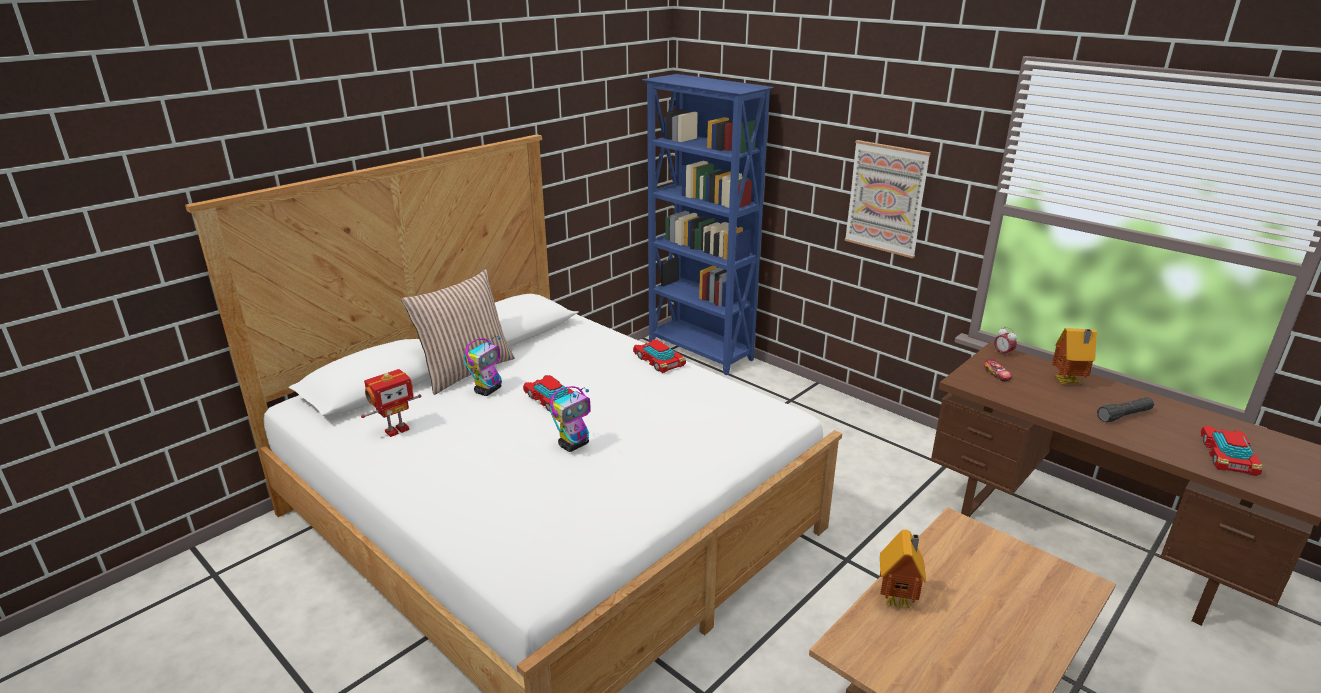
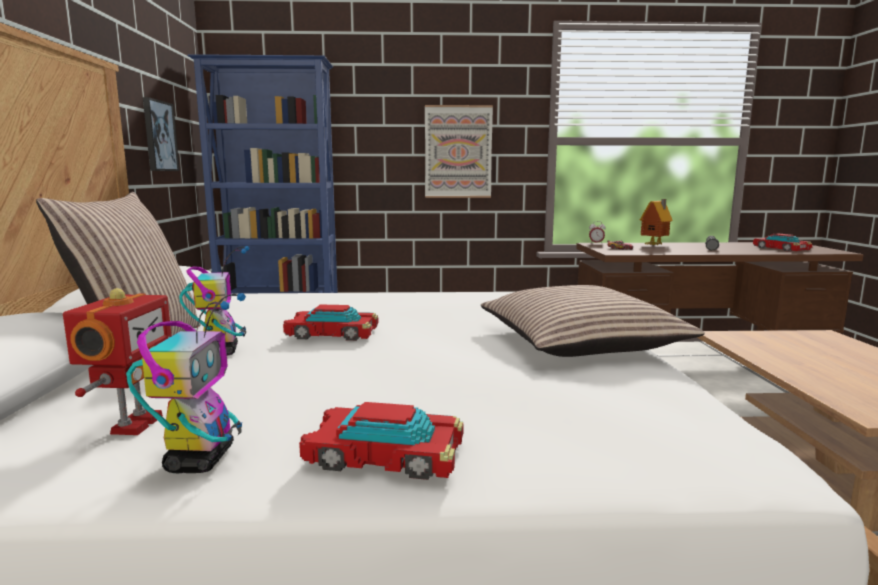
camera: 45 degrees left, 15 degrees down
toy robot [550,386,591,452] -> toy robot moved to [126,293,246,474]
toy car [633,339,686,373] -> toy car moved to [299,402,464,480]
toy house [880,530,926,609] -> none
none -> picture [143,97,180,171]
none -> pillow [481,285,705,357]

